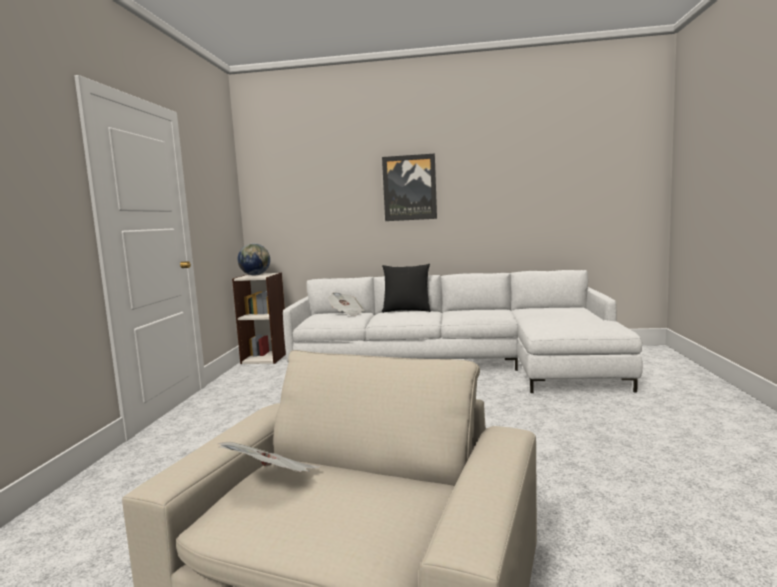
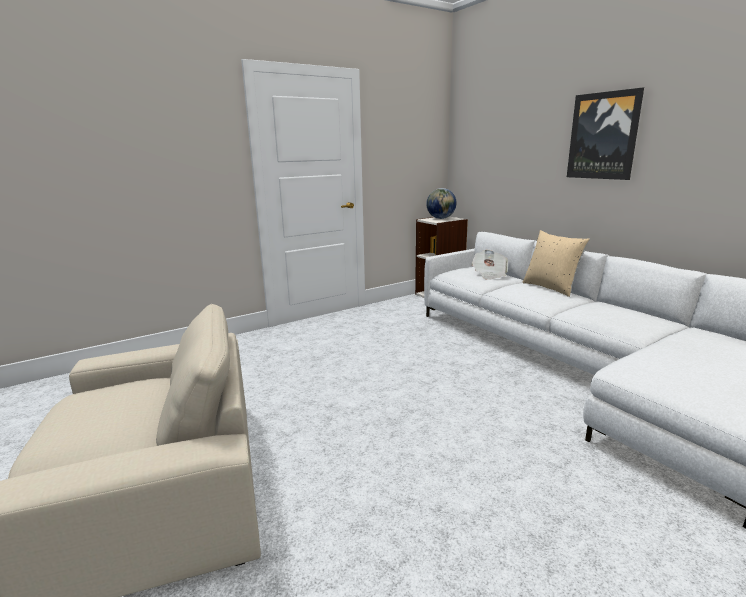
camera: 50 degrees right, 10 degrees up
newspaper [218,442,320,472] -> none
black pillow [382,264,431,313] -> beige pillow [522,230,590,297]

